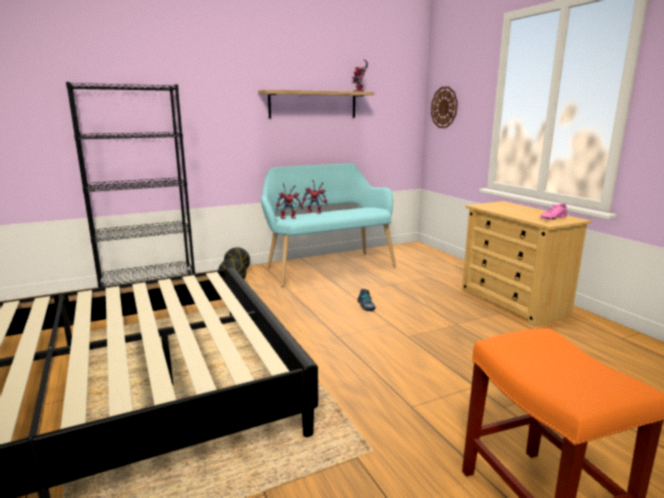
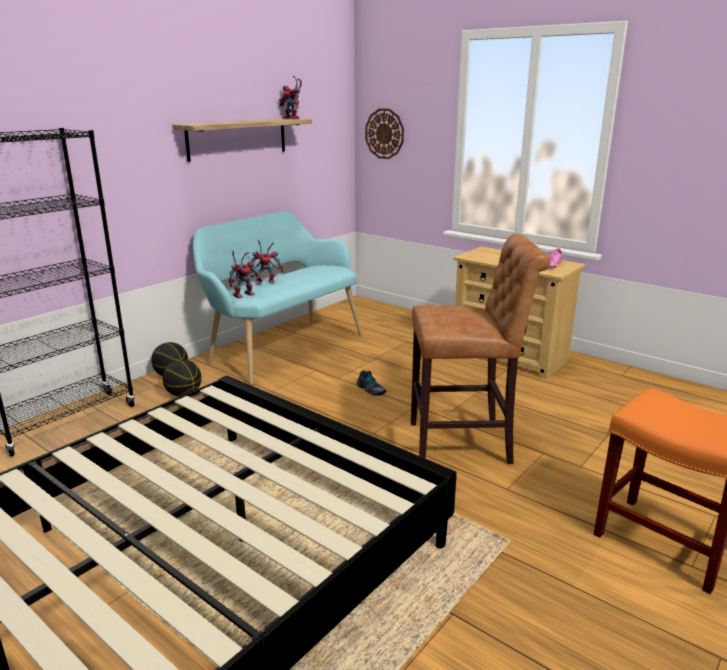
camera: 25 degrees left, 5 degrees up
none -> brown stool [411,234,551,464]

